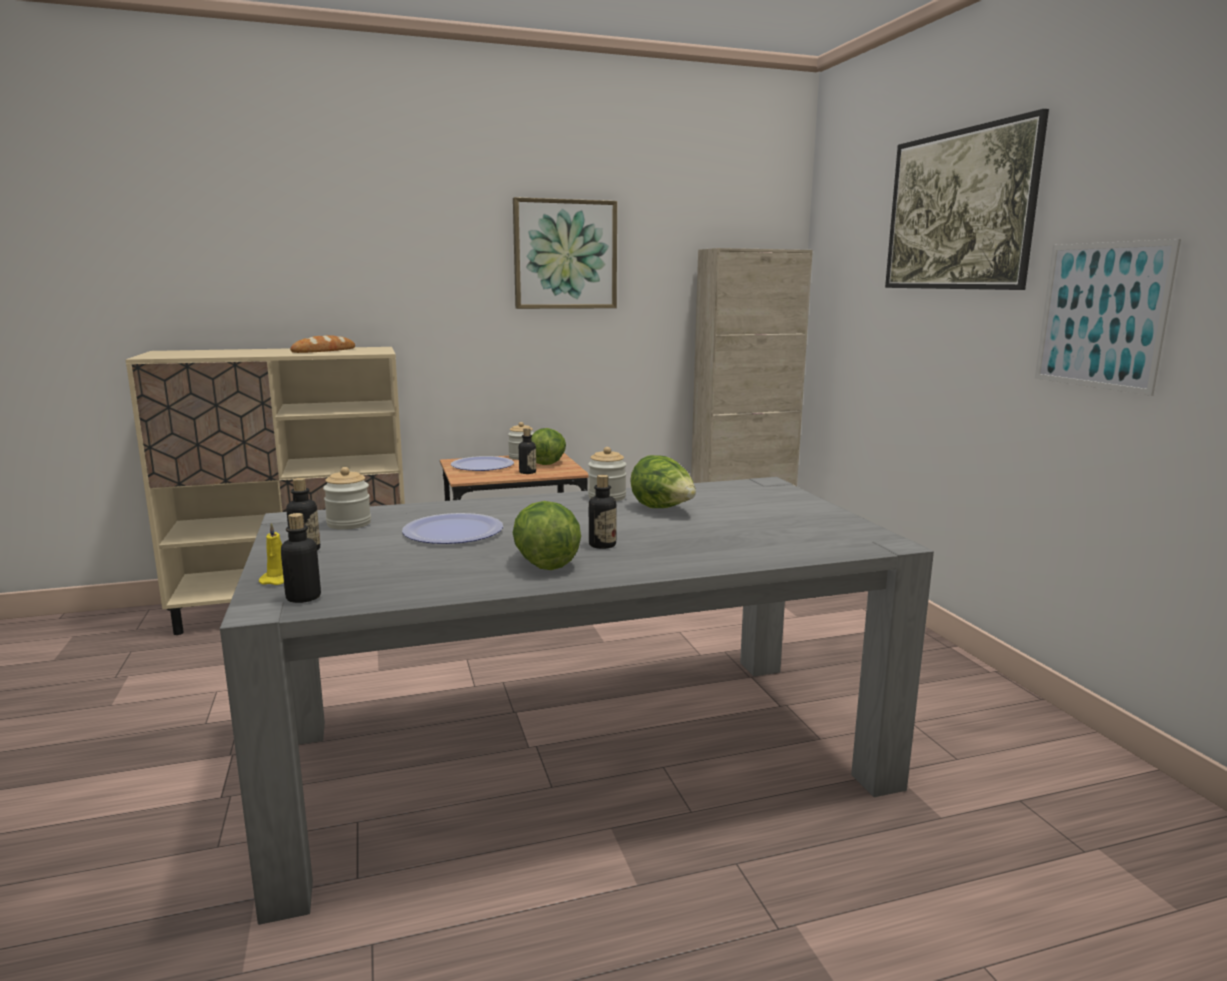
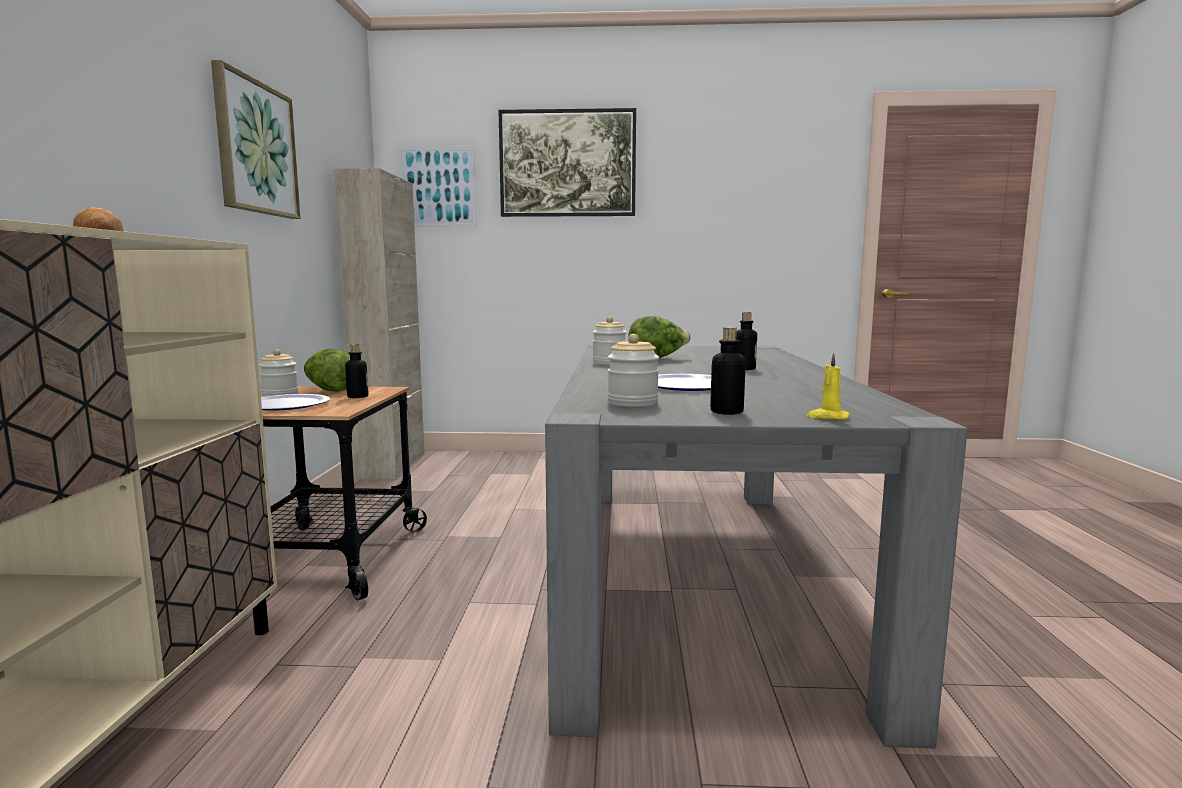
camera: 70 degrees left, 5 degrees down
bottle [281,513,321,603] -> none
lettuce [513,501,581,570] -> none
picture [1035,239,1181,396] -> picture moved to [398,147,477,227]

